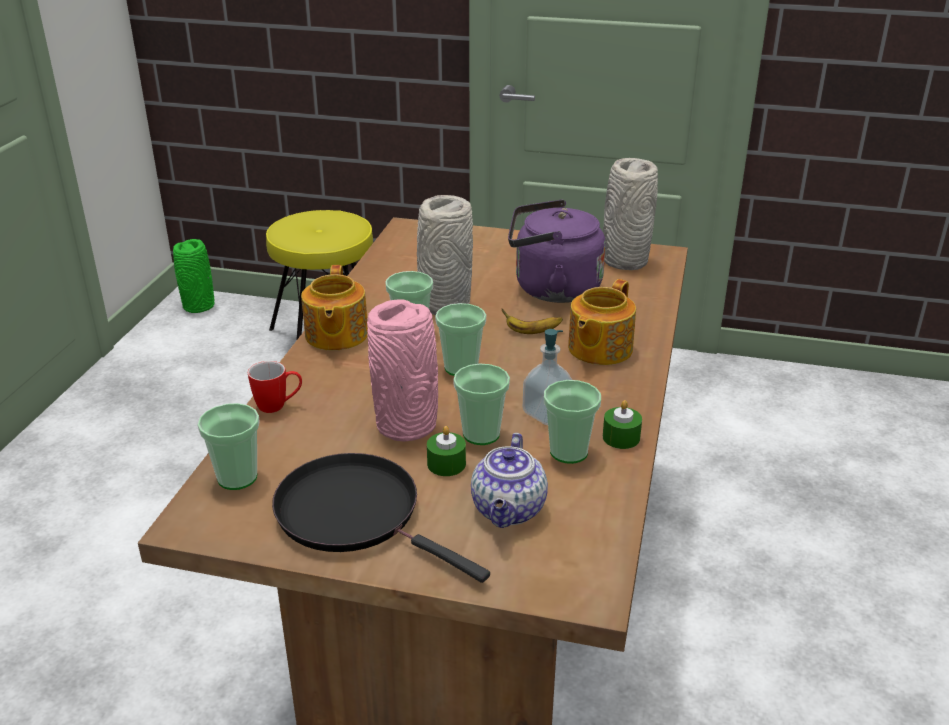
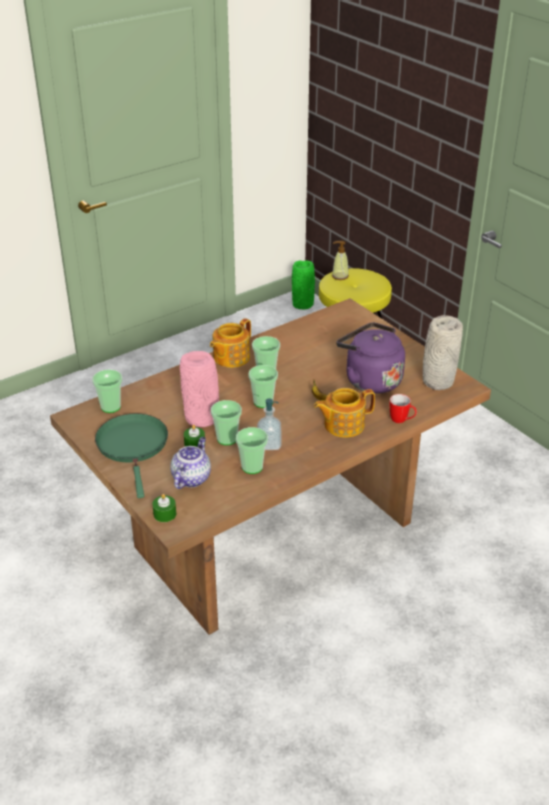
camera: 40 degrees right, 5 degrees up
mug [248,361,302,413] -> mug moved to [390,394,417,423]
black frying pan [272,453,490,583] -> green frying pan [95,414,168,498]
grey vase [417,195,473,315] -> none
teapot [471,433,548,528] -> teapot turned 150 degrees clockwise [170,437,211,489]
green candle [603,400,642,449] -> green candle moved to [152,494,176,522]
none -> soap dispenser [332,241,349,280]

